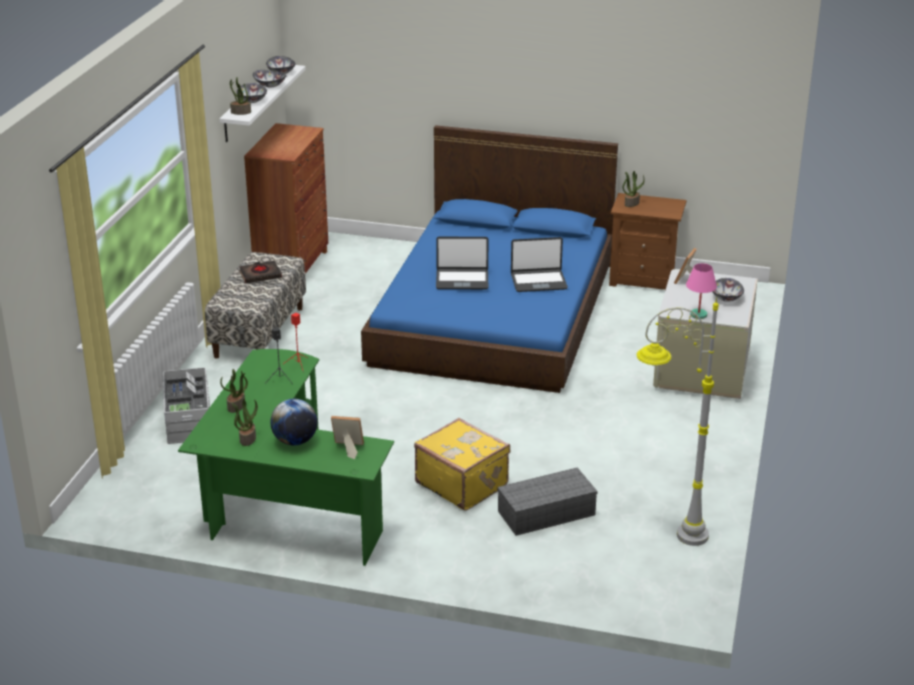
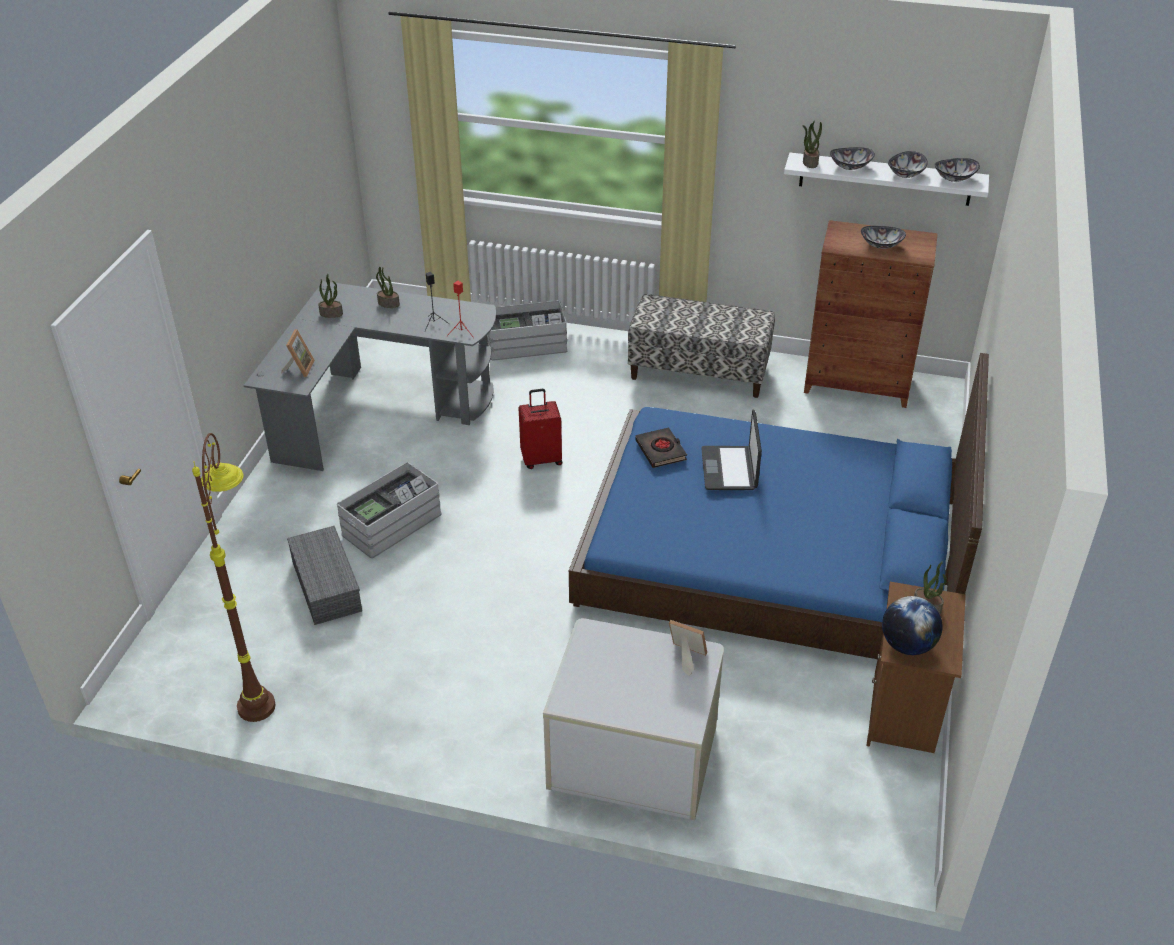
camera: 90 degrees right, 10 degrees up
green desk [178,349,394,566] -> grey desk [243,281,496,471]
black book [239,260,282,283] -> black book moved to [635,428,687,468]
globe [270,399,317,446] -> globe moved to [882,596,943,655]
yellow suitcase [414,418,510,511] -> grey storage box [337,462,442,558]
laptop [511,237,568,292] -> none
grey floor lamp [636,297,719,546] -> brown floor lamp [192,433,276,722]
pink table lamp [686,263,717,319] -> none
bowl [712,278,744,302] -> bowl moved to [861,226,906,249]
none -> red suitcase [519,389,562,469]

